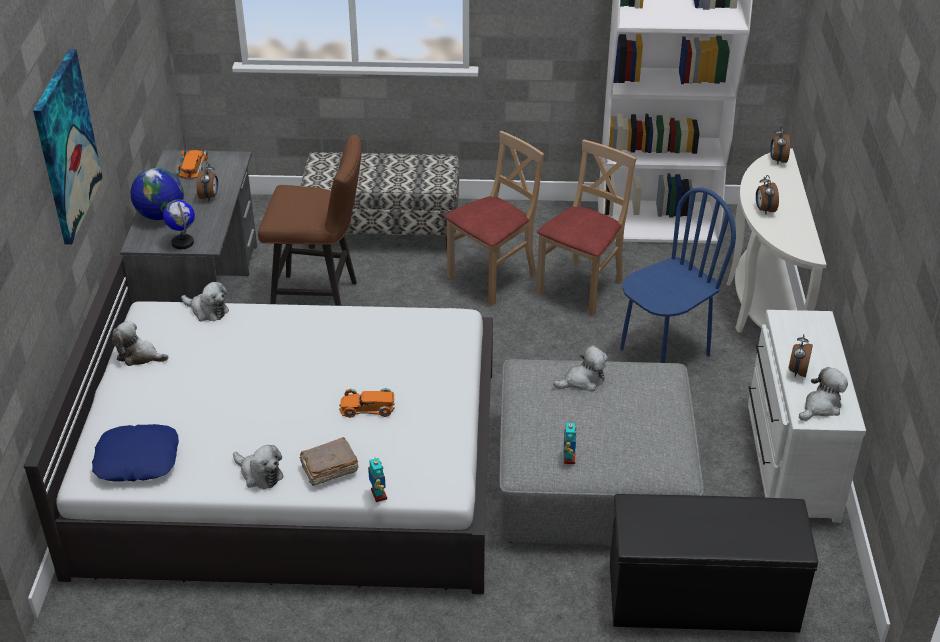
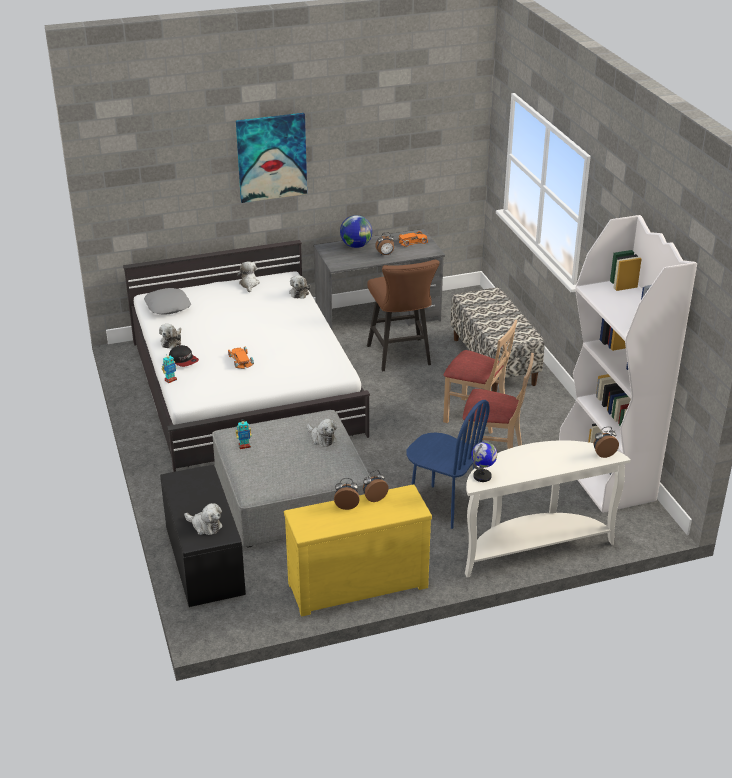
camera: 70 degrees right, 5 degrees down
blue pillow [92,424,179,482] -> grey pillow [144,288,191,314]
globe [163,199,195,249] -> globe moved to [471,442,497,482]
brown book [300,437,359,486] -> cap [169,345,199,367]
white dresser [748,310,866,523] -> yellow dresser [284,484,432,616]
alarm clock [756,175,779,215] -> alarm clock moved to [363,470,389,502]
plush toy [799,367,848,421] -> plush toy moved to [184,503,222,535]

